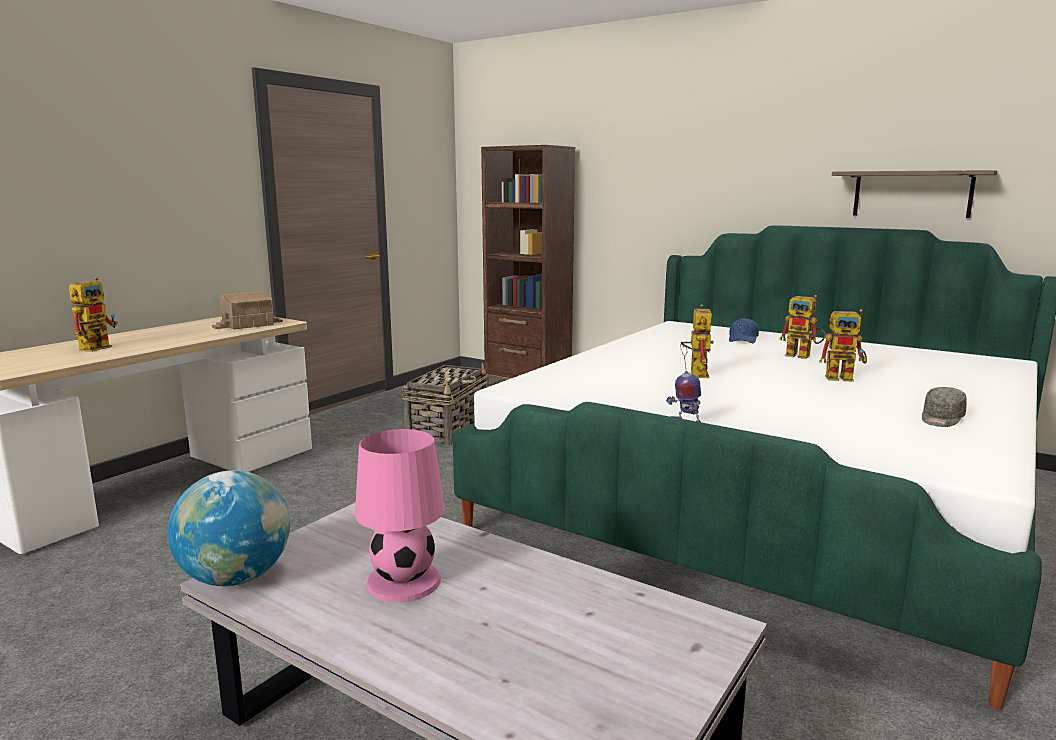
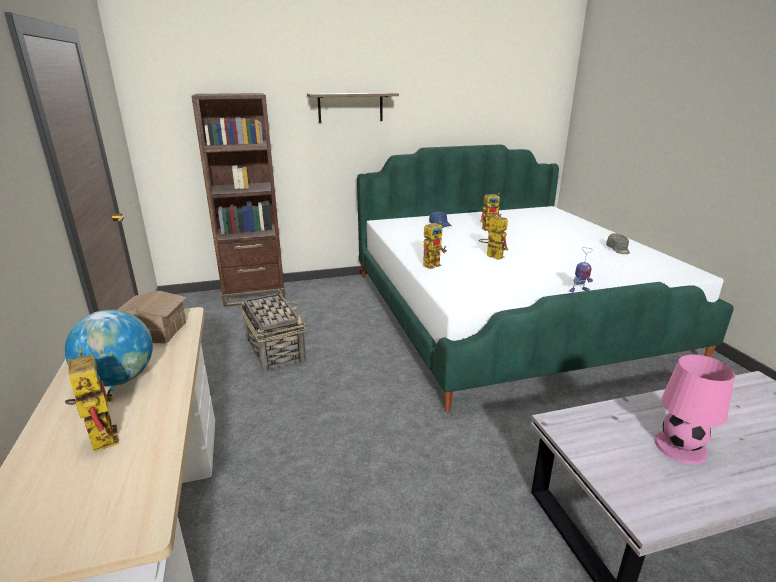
camera: 50 degrees left, 10 degrees up
globe [168,470,290,586] -> globe moved to [65,310,153,387]
toy robot [819,309,867,382] -> toy robot moved to [423,221,447,269]
shelf [832,170,997,218] -> shelf moved to [307,93,399,123]

